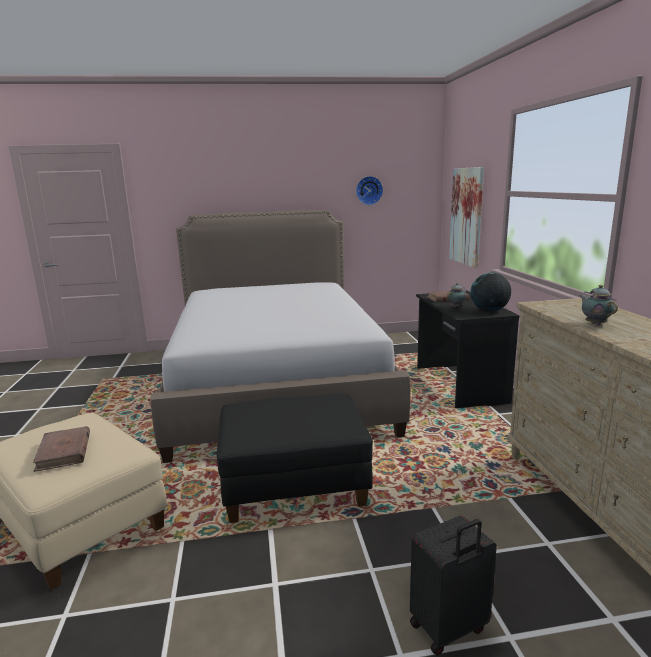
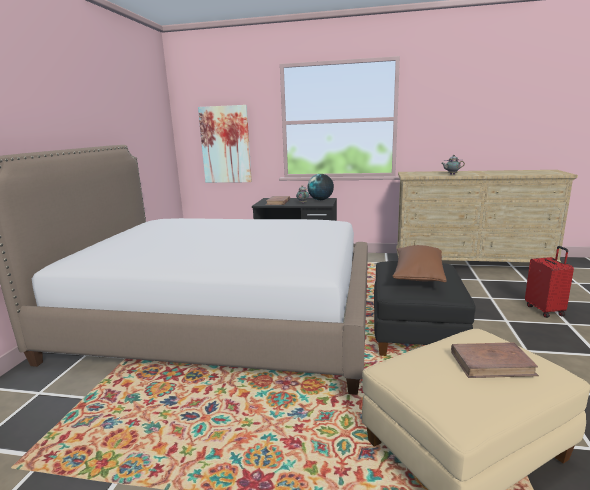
camera: 70 degrees left, 0 degrees up
wall clock [356,176,383,205] -> none
black suitcase [410,515,497,656] -> red suitcase [525,246,574,318]
none -> brown pillow [393,245,446,282]

